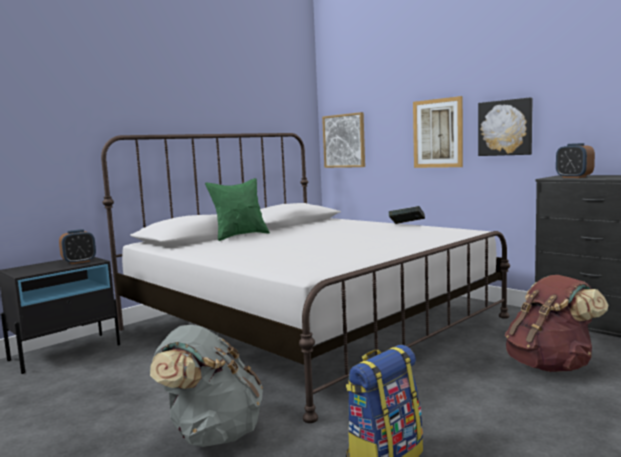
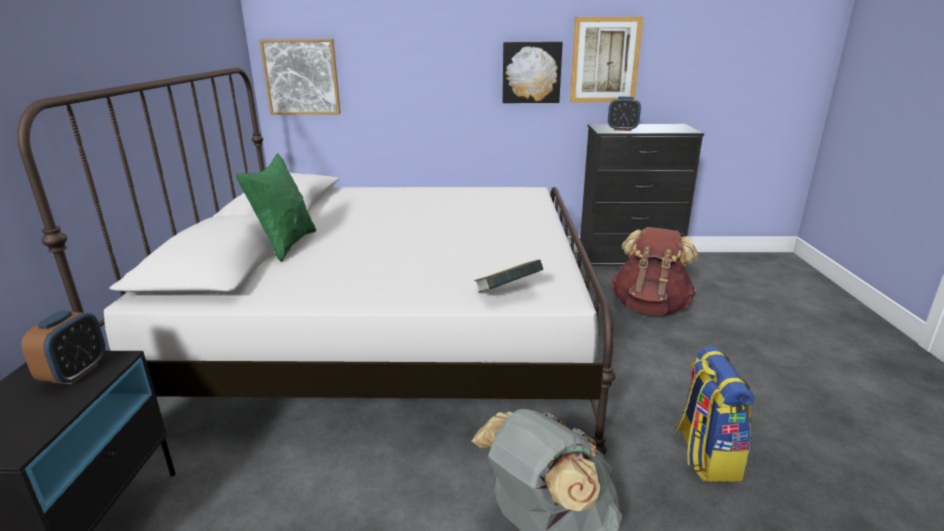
camera: 45 degrees left, 15 degrees up
book [389,206,425,224] -> book moved to [474,259,544,292]
picture [413,96,463,168] -> picture moved to [570,16,644,102]

